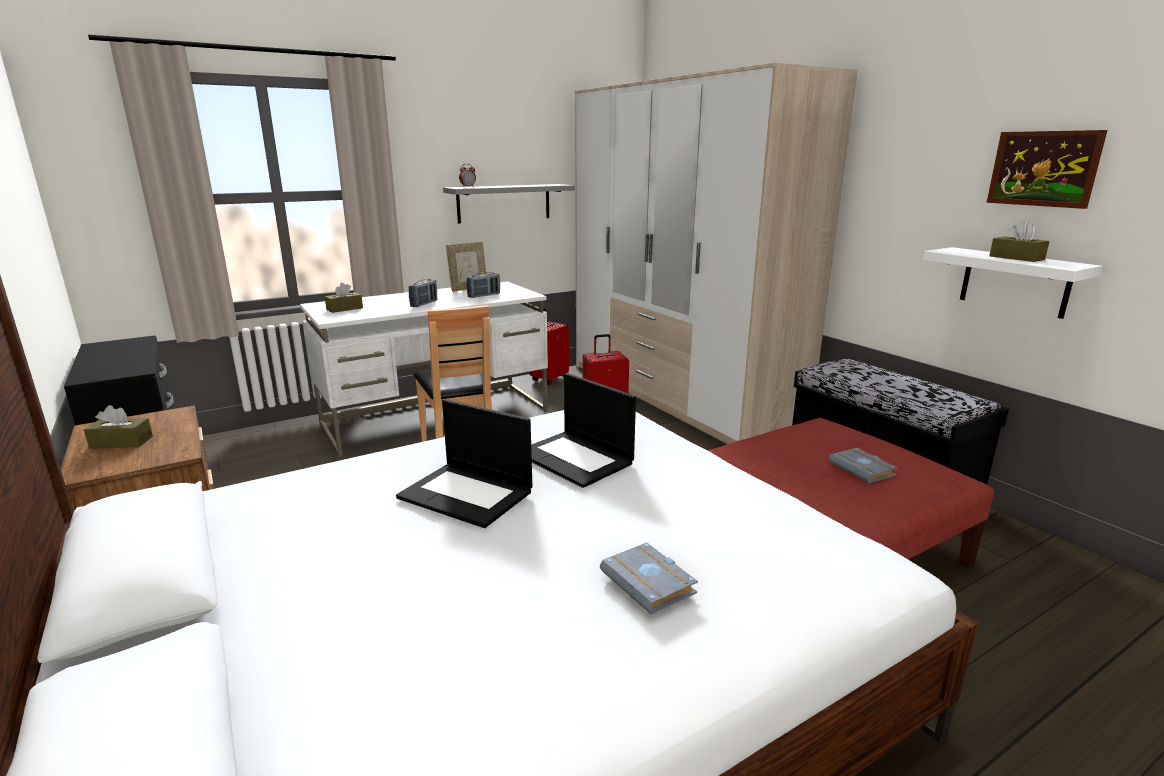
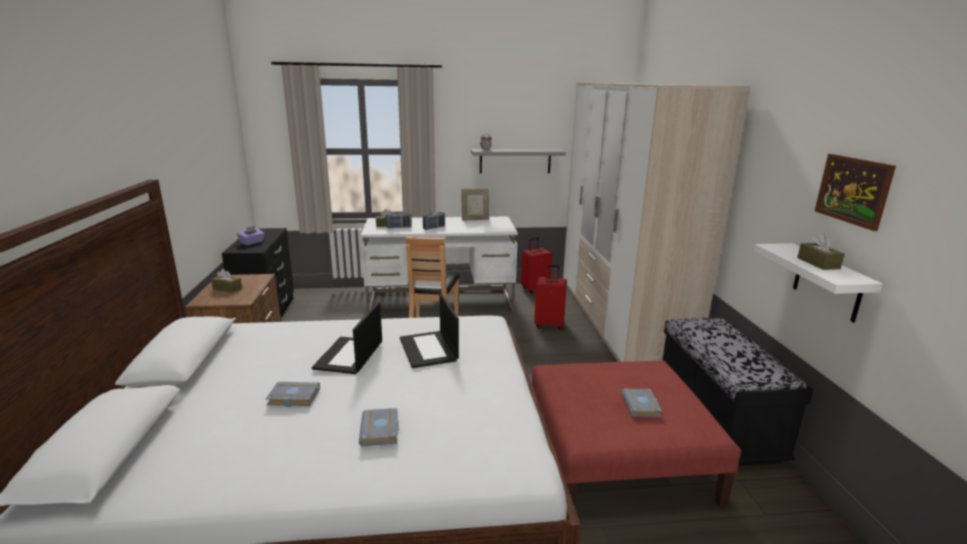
camera: 25 degrees right, 0 degrees up
laptop [396,399,532,528] -> laptop turned 45 degrees clockwise [312,302,382,374]
radio [467,272,500,298] -> radio moved to [386,211,412,229]
none -> purple tissue box [237,226,264,245]
none -> grey book [266,382,320,407]

